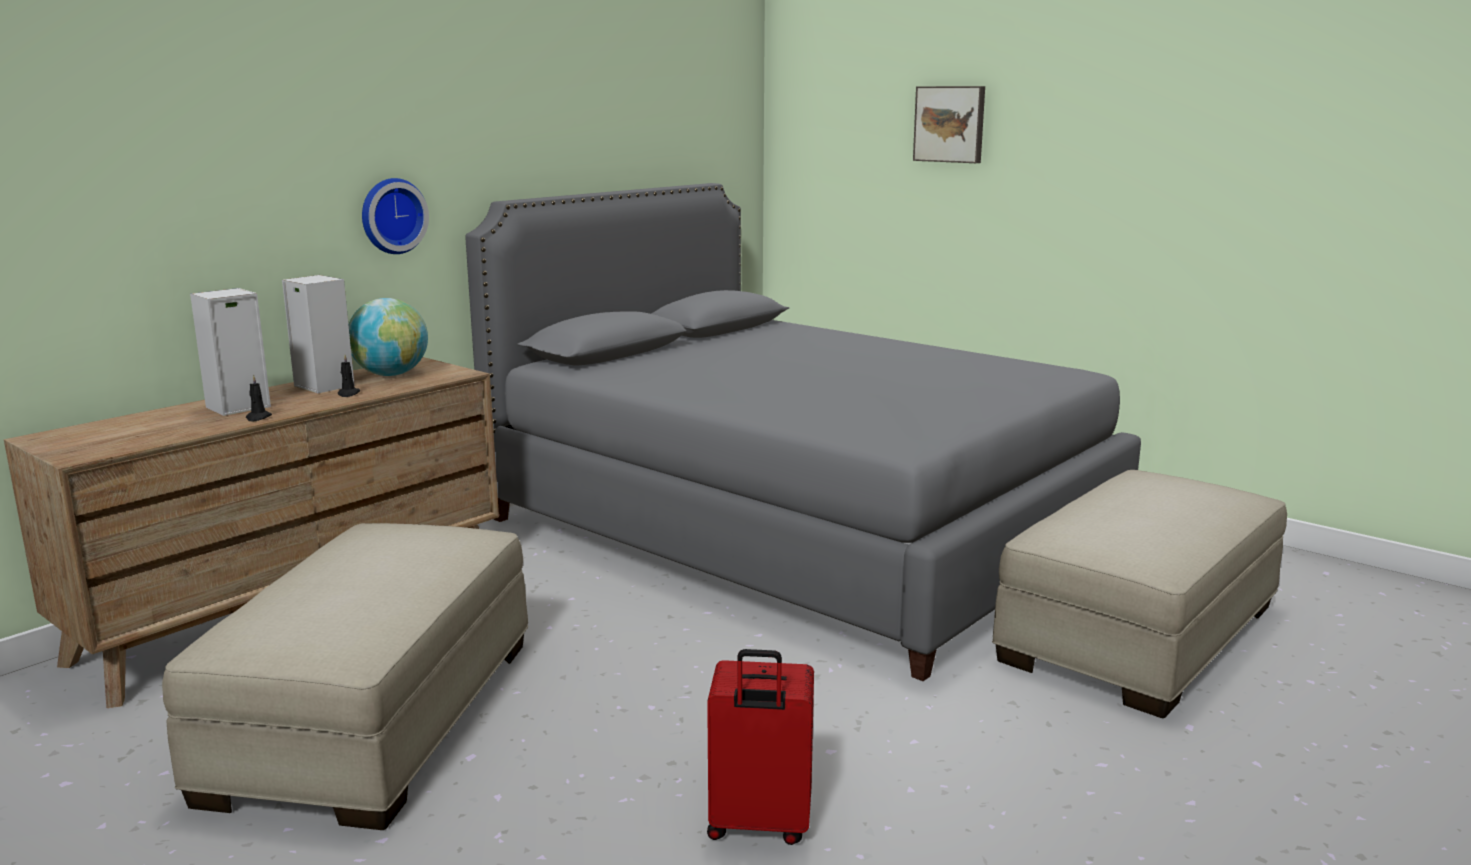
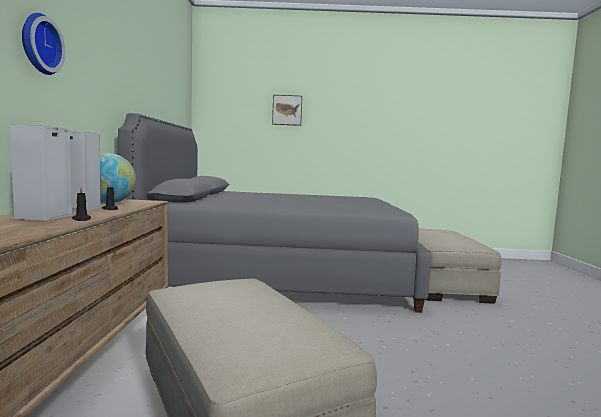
camera: 40 degrees left, 10 degrees down
wall clock [362,178,429,254] -> wall clock moved to [22,13,65,75]
red suitcase [707,649,814,845] -> none

